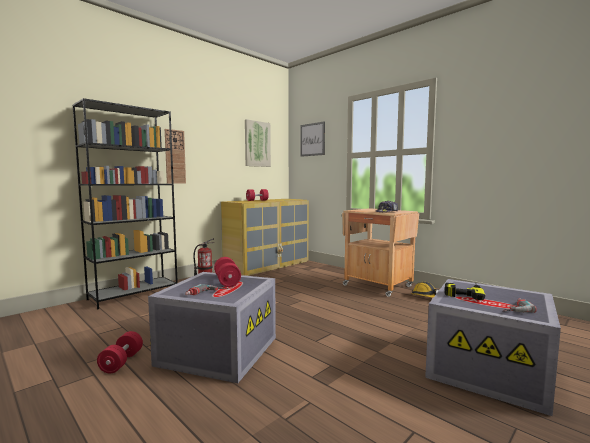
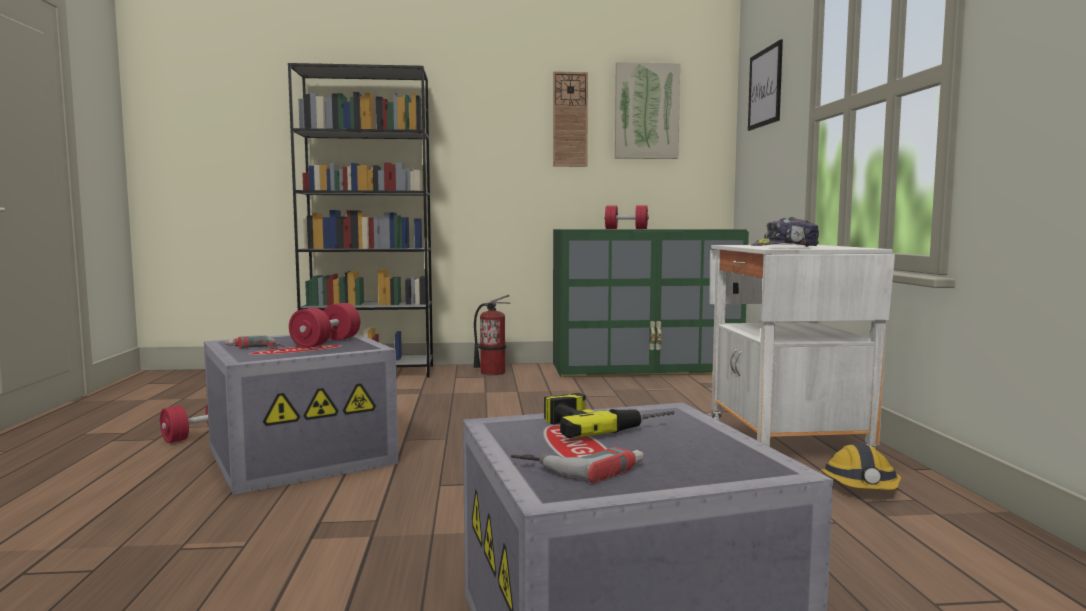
camera: 40 degrees right, 0 degrees up
wall clock [165,129,186,183] -> wall clock moved to [553,72,588,167]
yellow cabinet [221,199,309,276] -> green cabinet [553,229,749,377]
brown cart [342,208,419,297] -> white cart [709,245,895,450]

